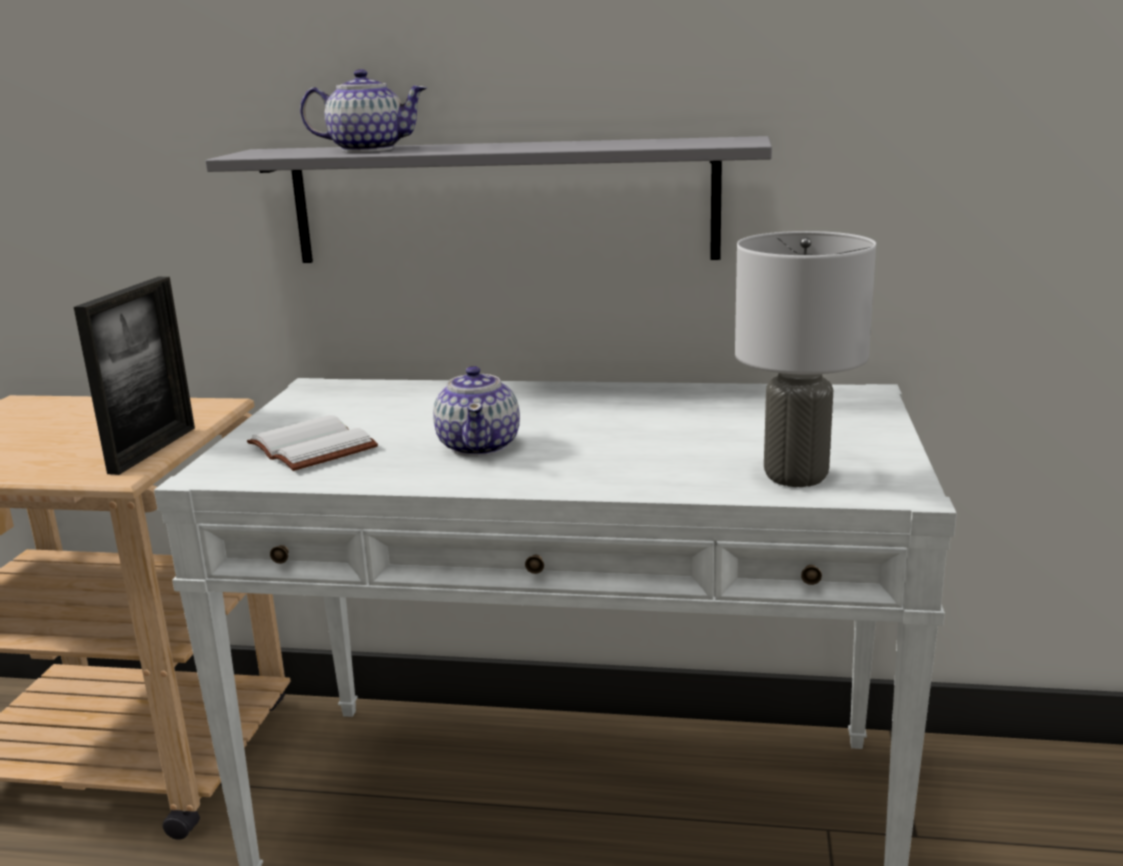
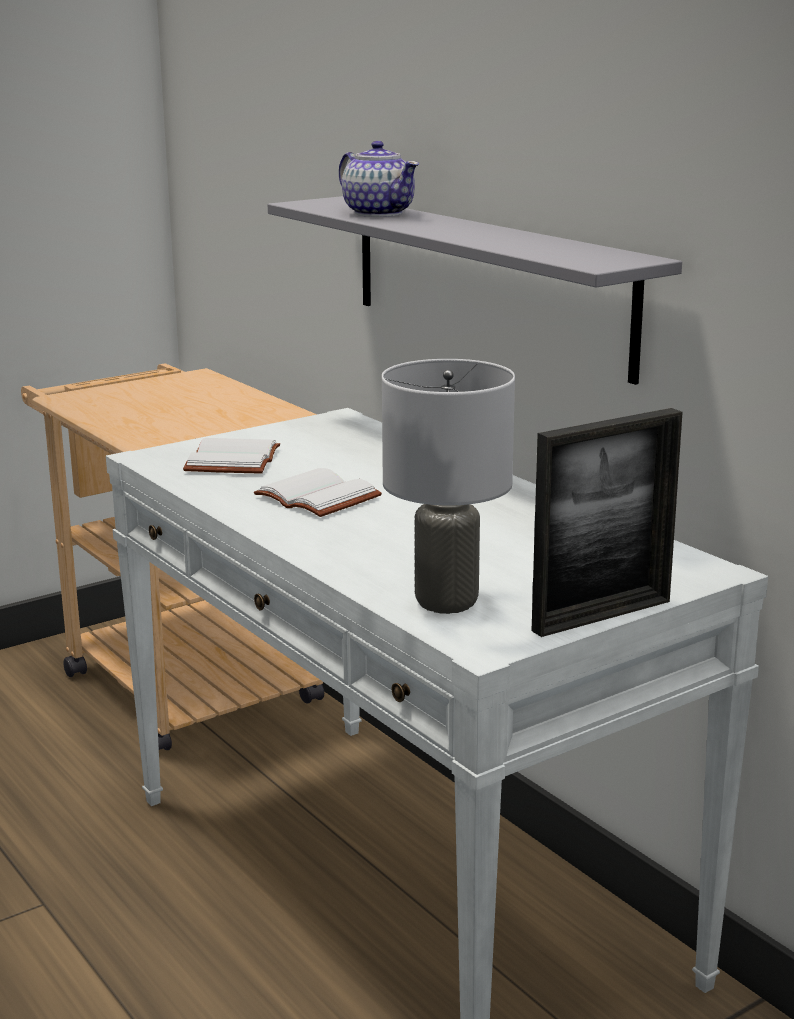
camera: 45 degrees right, 0 degrees up
picture frame [74,277,195,475] -> picture frame moved to [532,408,683,637]
teapot [433,366,520,457] -> white book [254,468,382,517]

